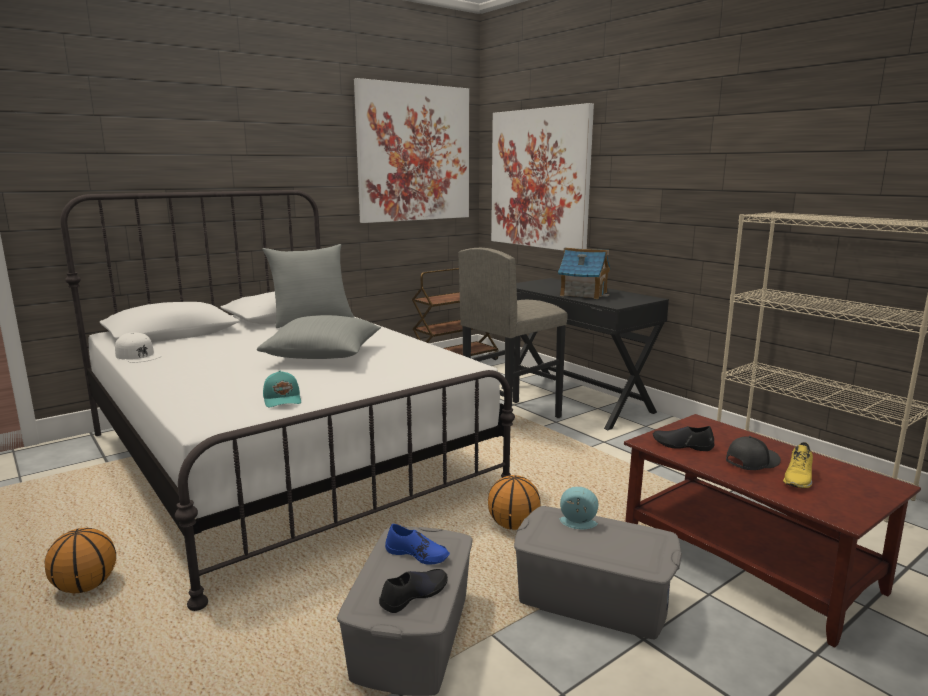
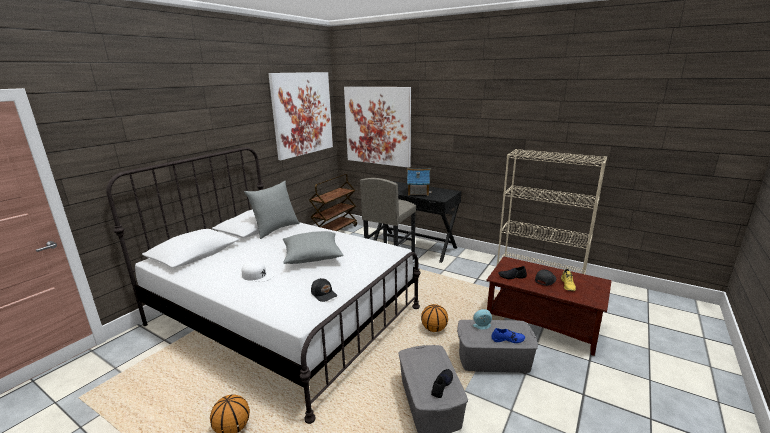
camera: 20 degrees left, 5 degrees up
white cap [115,332,161,363] -> white cap moved to [242,261,274,282]
turquoise cap [263,370,301,407] -> black cap [311,278,337,302]
blue shoe [385,524,450,565] -> blue shoe moved to [491,328,525,343]

